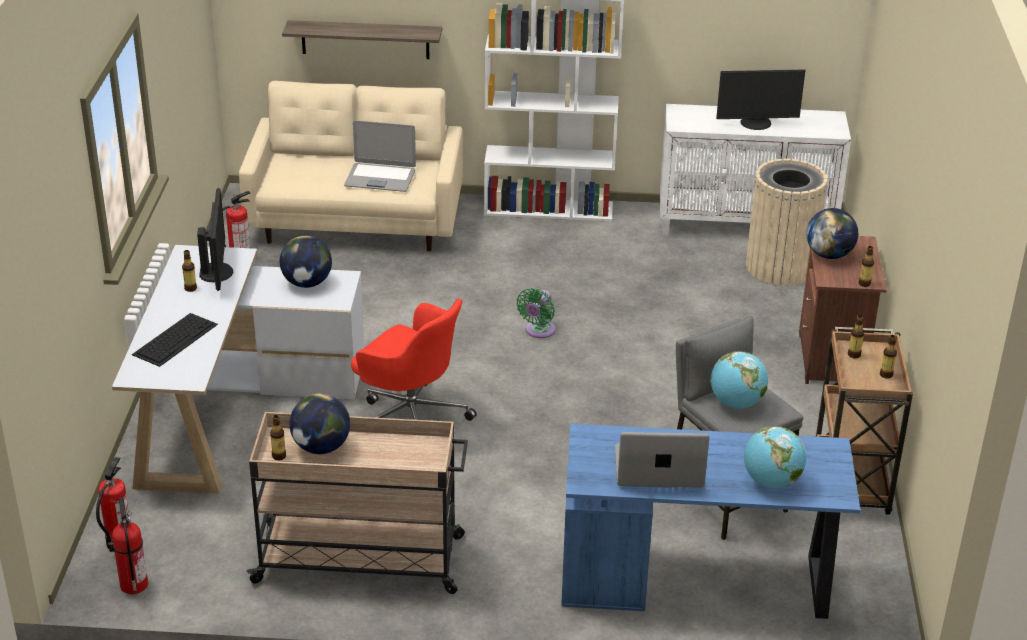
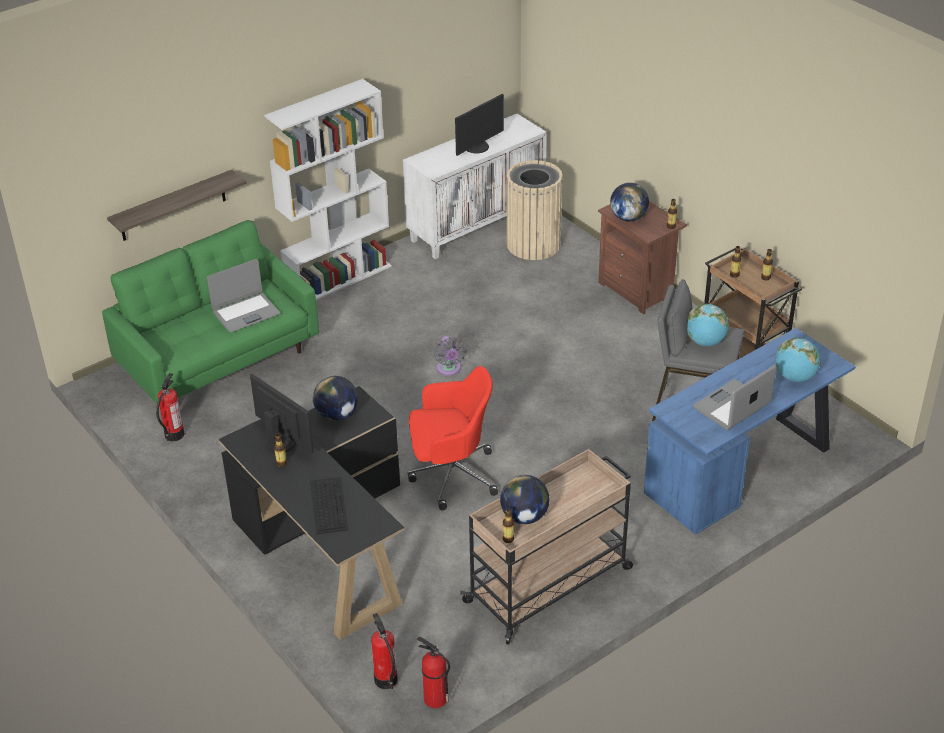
camera: 40 degrees left, 5 degrees up
white desk [112,245,364,494] -> black desk [218,386,405,640]
beige sofa [239,81,463,251] -> green sofa [102,220,319,404]
green fan [516,288,556,338] -> grey fan [434,336,467,376]

